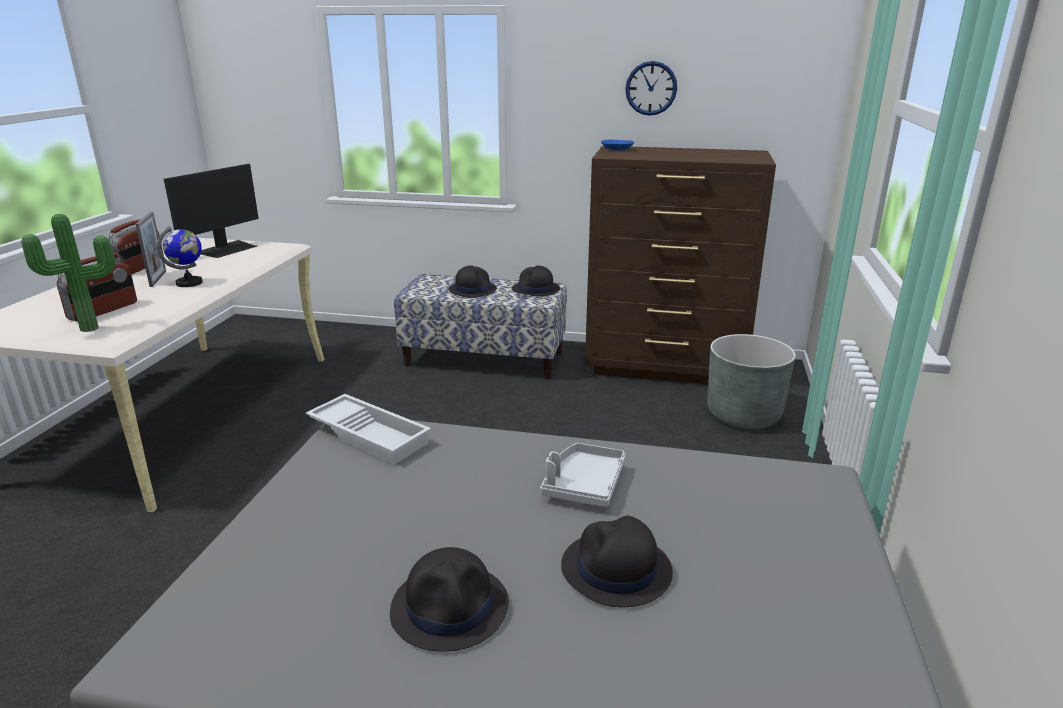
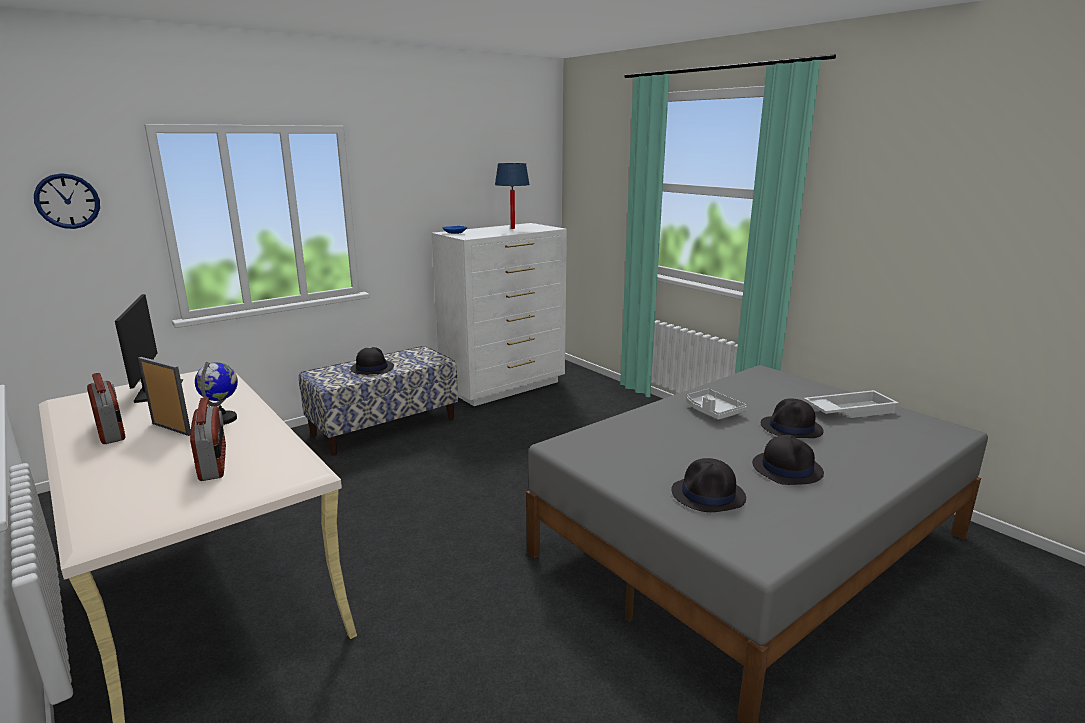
camera: 50 degrees left, 5 degrees down
potted plant [21,214,115,332] -> none
white tray [306,394,431,464] -> white tray moved to [804,390,899,418]
black hat [512,266,560,296] -> black hat moved to [671,458,746,512]
brown dresser [585,146,776,385] -> white dresser [432,223,567,406]
wall clock [625,61,677,116] -> wall clock moved to [34,173,100,229]
grey planter [707,334,796,429] -> none
none -> blue table lamp [495,163,530,229]

